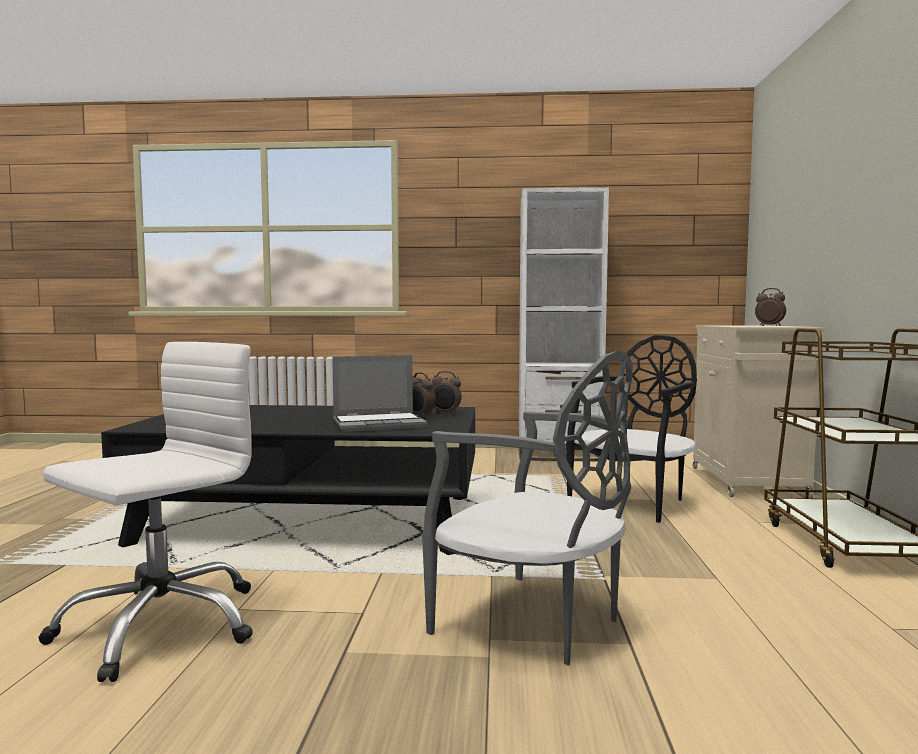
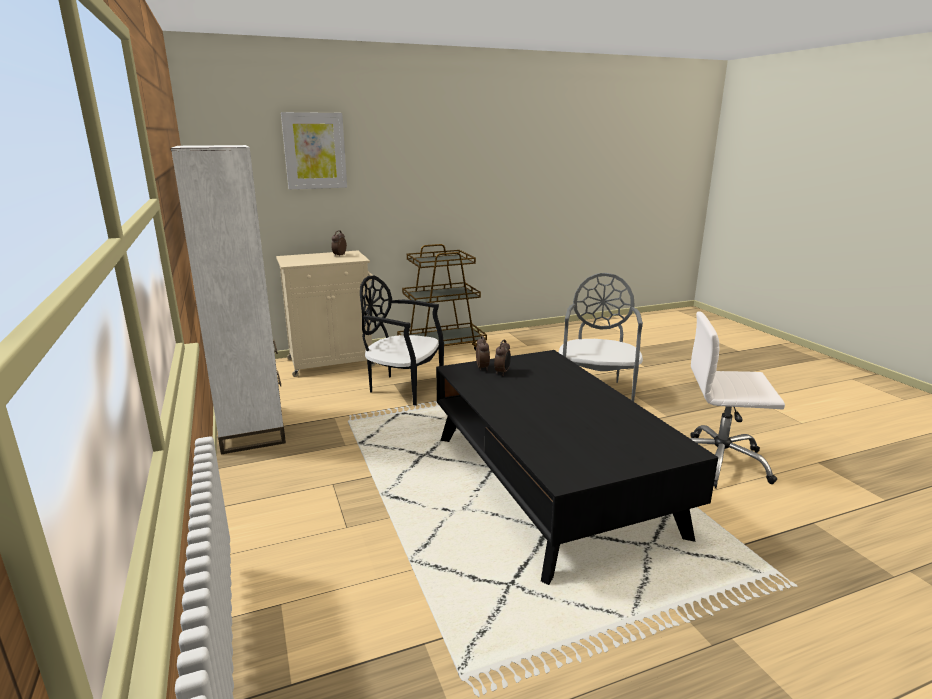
camera: 115 degrees left, 15 degrees up
laptop [332,355,427,432] -> none
none -> picture [281,112,347,189]

